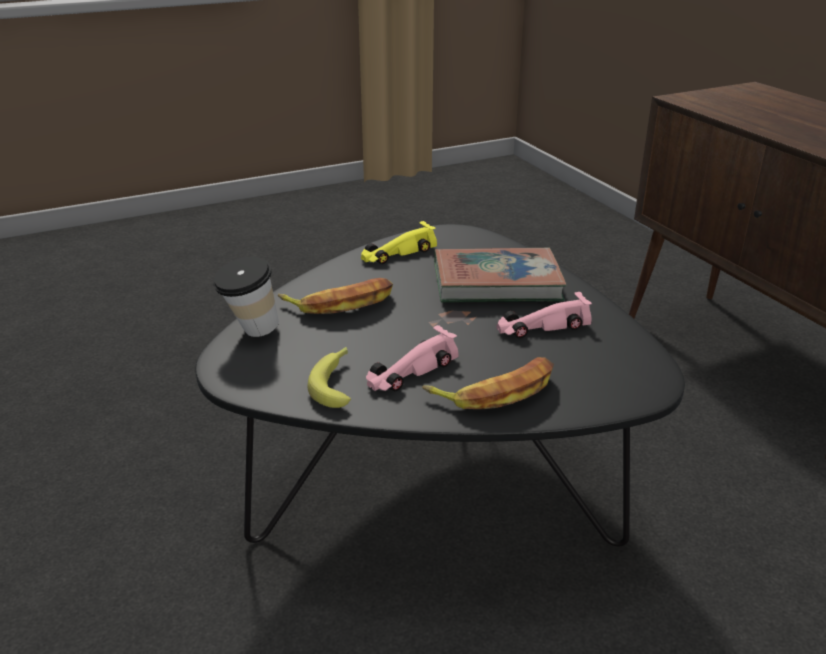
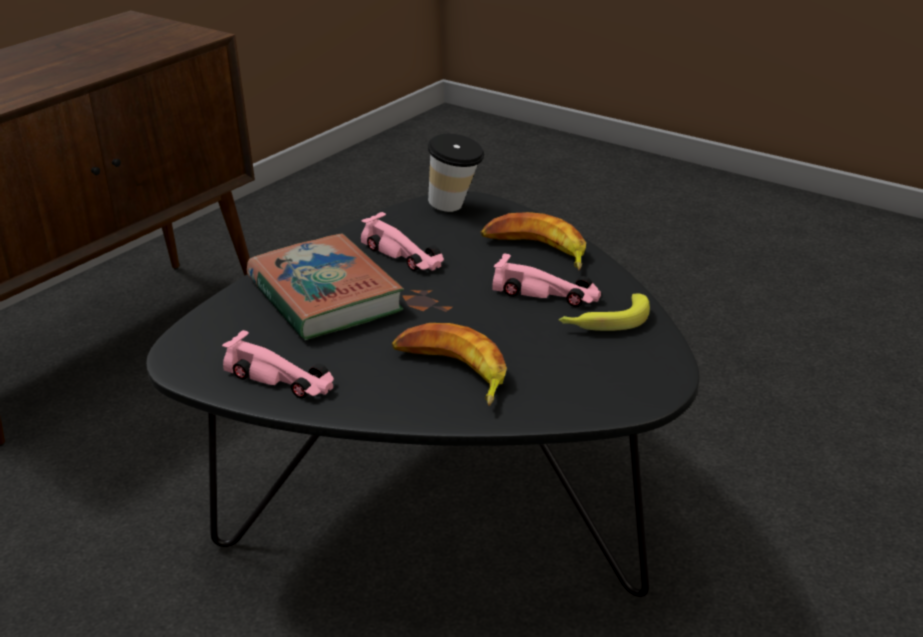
camera: 115 degrees left, 0 degrees up
cup [213,257,279,337] -> cup moved to [428,134,484,212]
yellow toy car [361,221,437,264] -> pink toy car [222,330,334,399]

